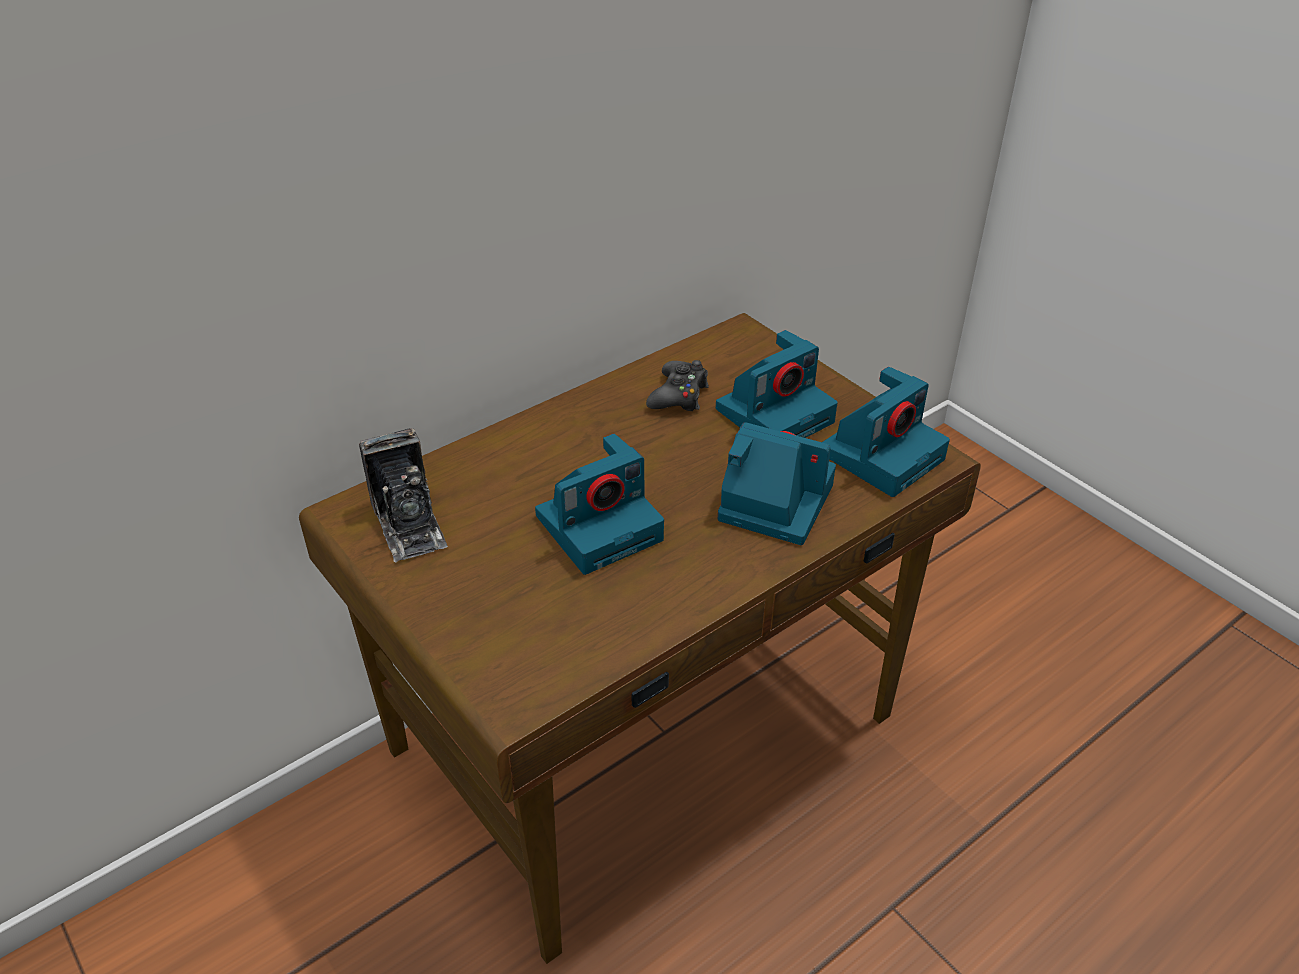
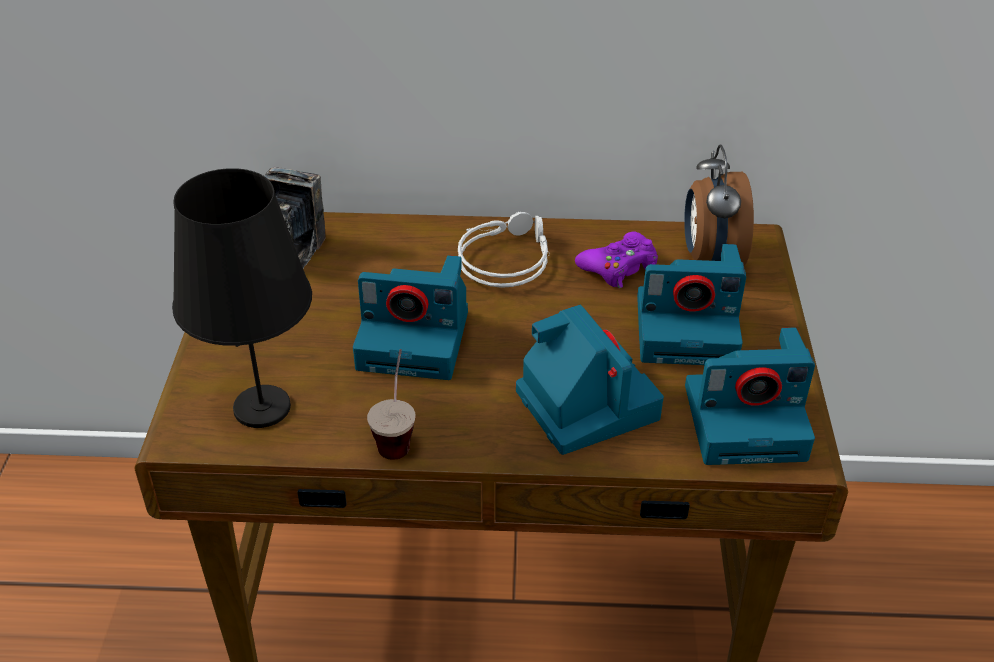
camera: 40 degrees right, 0 degrees up
black game controller [646,360,709,411] -> purple game controller [575,232,658,288]
none -> black table lamp [172,168,312,428]
none -> cup [367,349,416,460]
none -> grey headphones [458,211,550,288]
none -> alarm clock [684,145,754,266]

